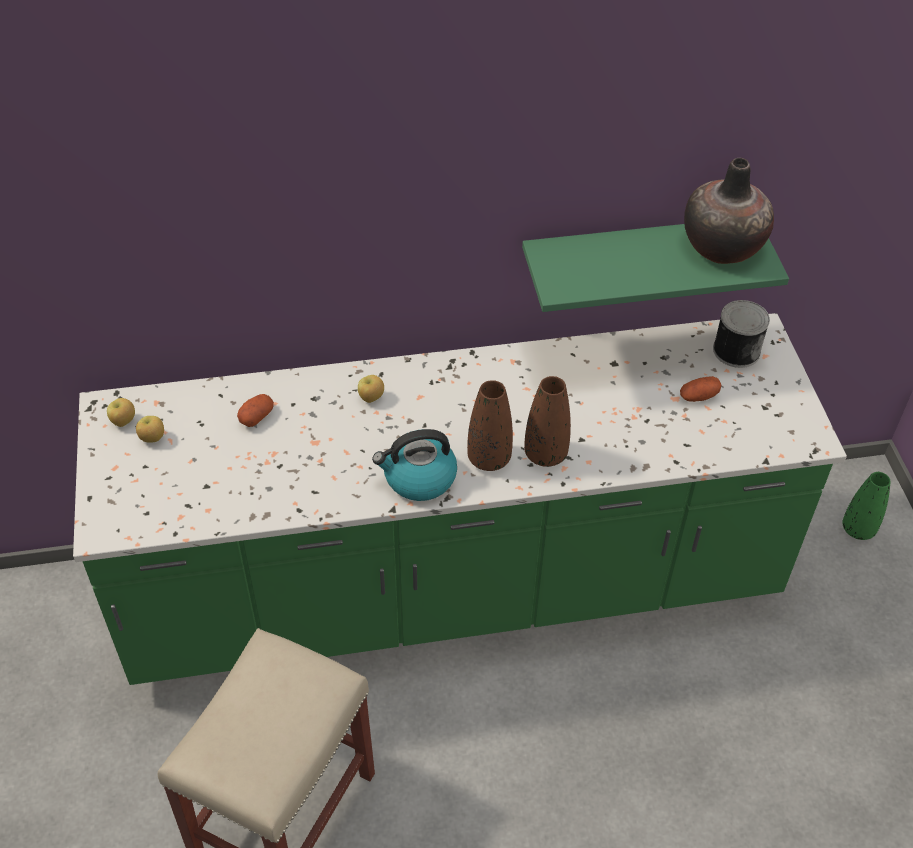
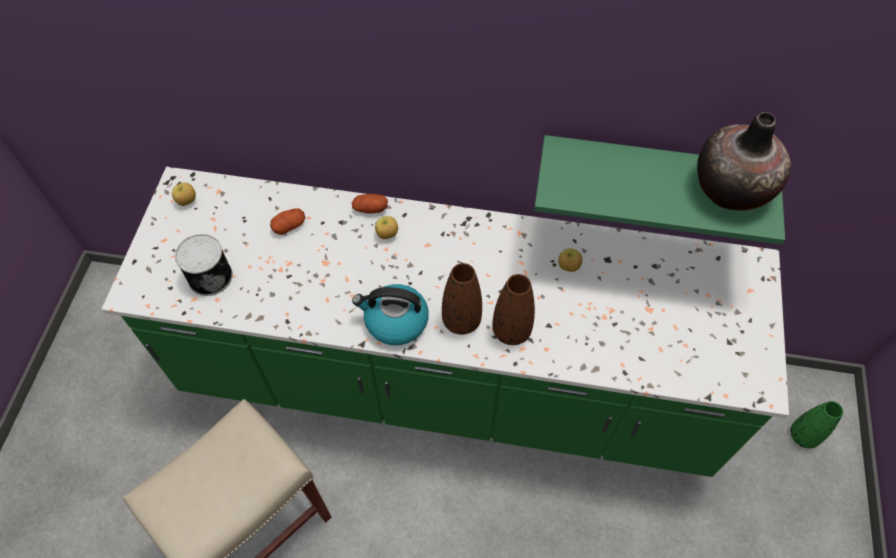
camera: 20 degrees right, 10 degrees up
apple [136,416,164,443] -> apple moved to [558,248,582,272]
potato [680,376,721,402] -> potato moved to [352,194,388,214]
can [713,300,770,368] -> can moved to [175,234,233,296]

